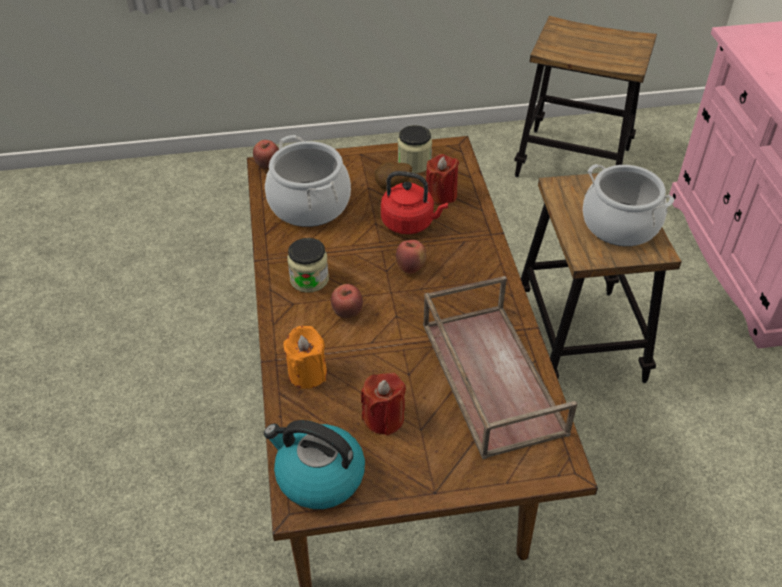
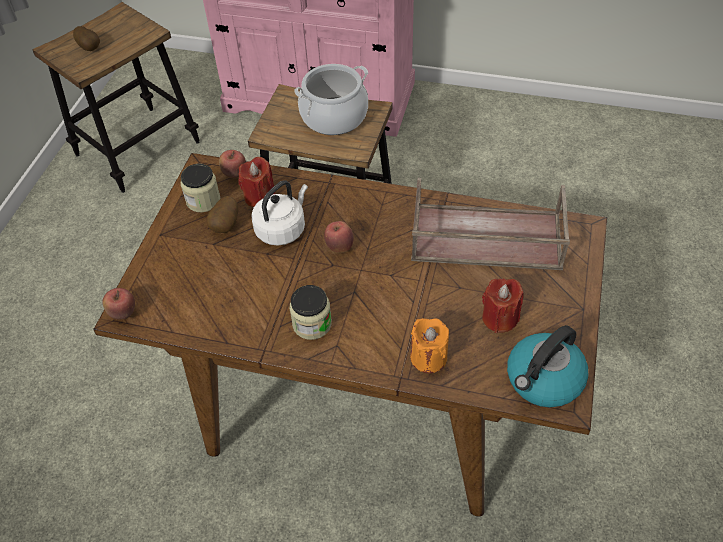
camera: 65 degrees left, 5 degrees up
cooking pot [265,135,351,227] -> none
apple [331,284,363,318] -> apple moved to [219,150,246,178]
red kettle [381,171,448,234] -> white kettle [251,181,308,246]
none -> potato [73,26,100,51]

